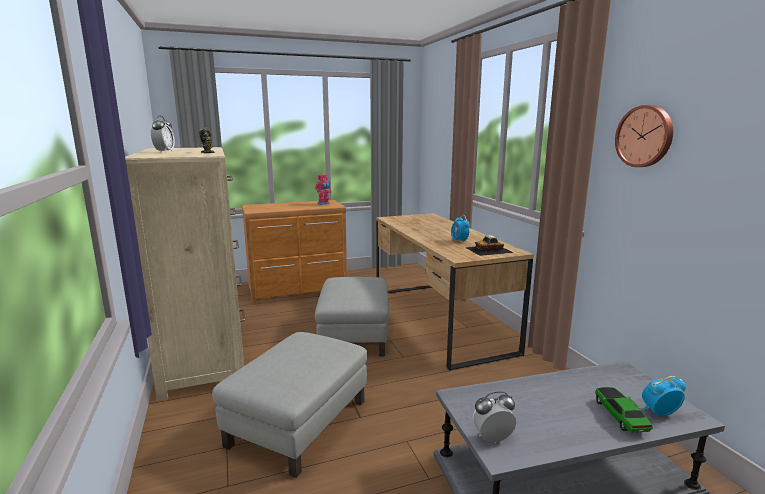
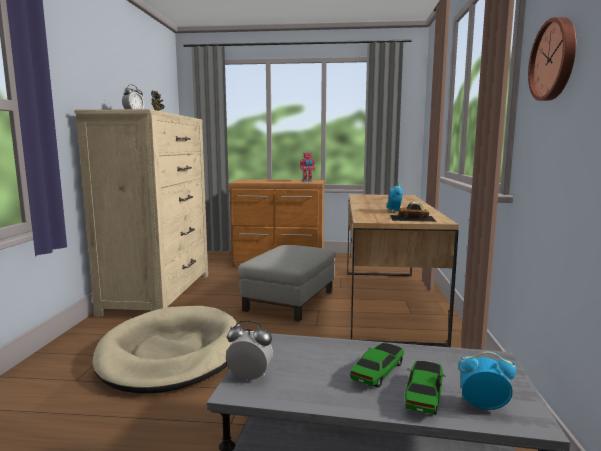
camera: 25 degrees right, 5 degrees down
grey ottoman [212,332,367,478] -> beige dog bed [92,306,240,393]
none -> toy car [350,343,404,388]

